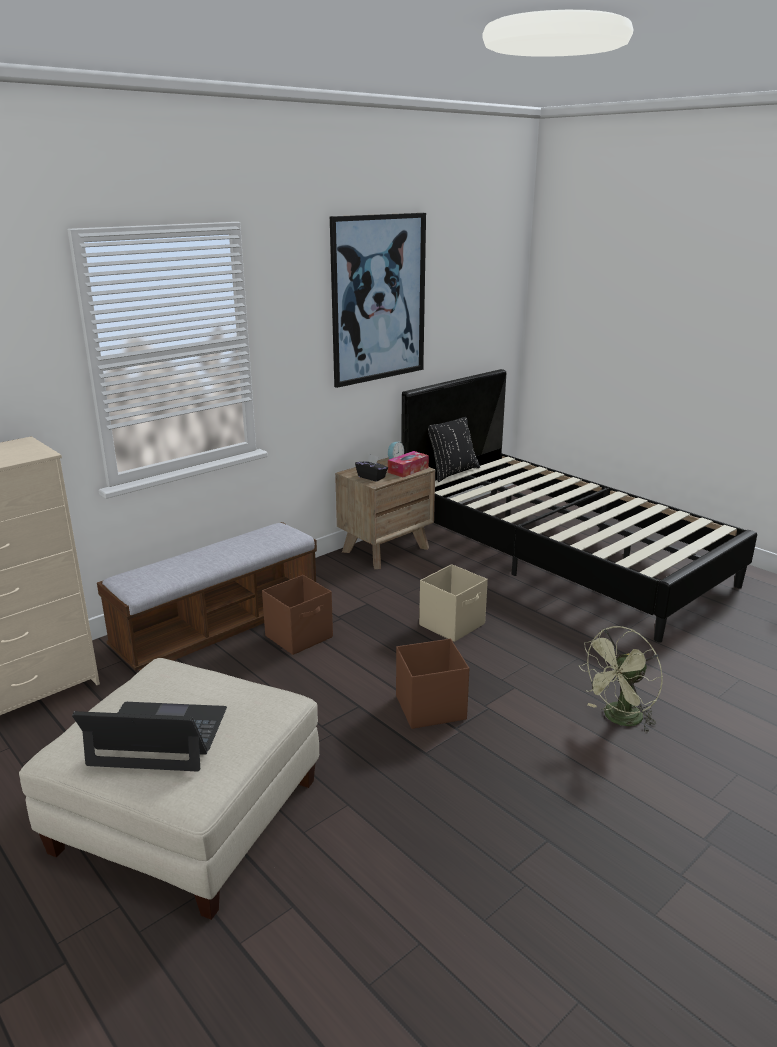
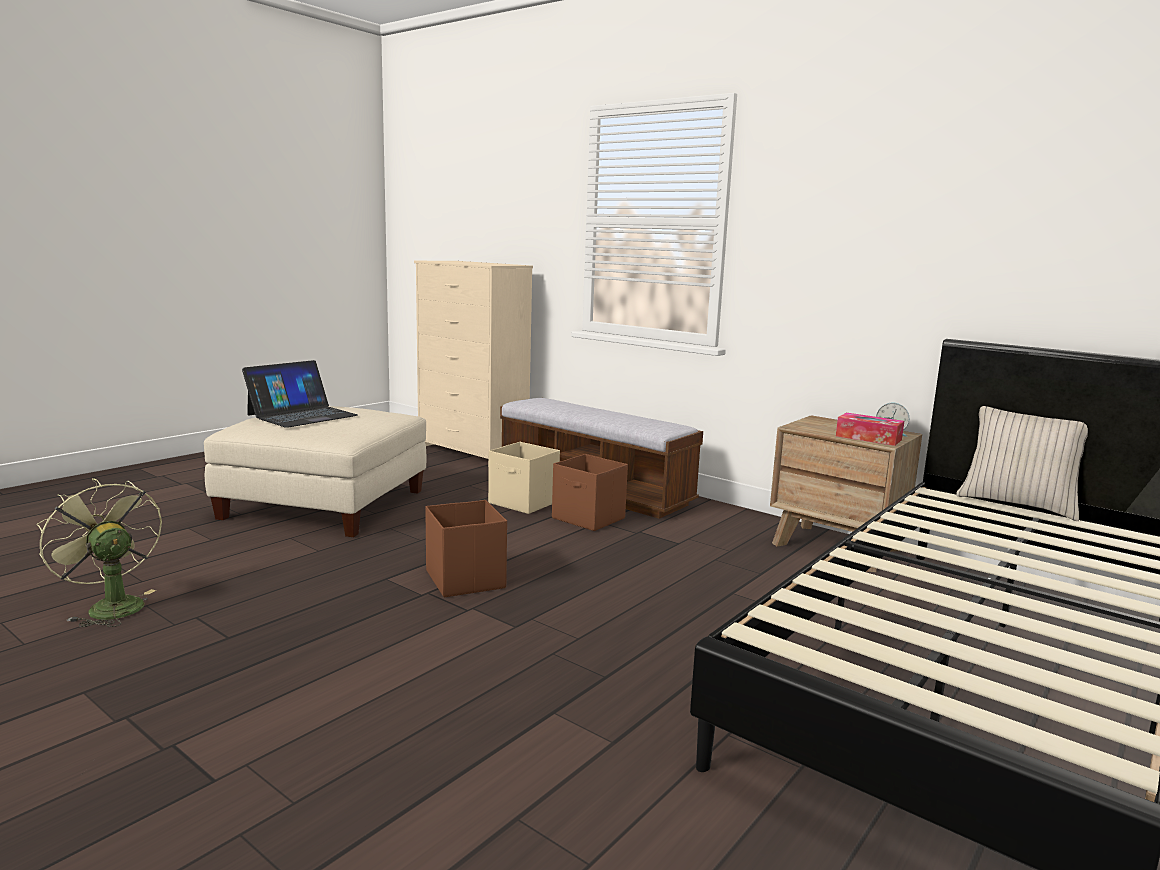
camera: 80 degrees right, 10 degrees down
laptop [72,702,227,771] -> laptop turned 45 degrees clockwise [242,360,358,428]
picture [330,213,426,388] -> none
black tissue box [355,454,388,482] -> none
beige storage box [419,564,488,642] -> beige storage box moved to [488,442,560,514]
black pillow [428,417,480,482] -> beige pillow [956,406,1088,521]
green fan [578,626,663,733] -> green fan moved to [36,478,162,627]

